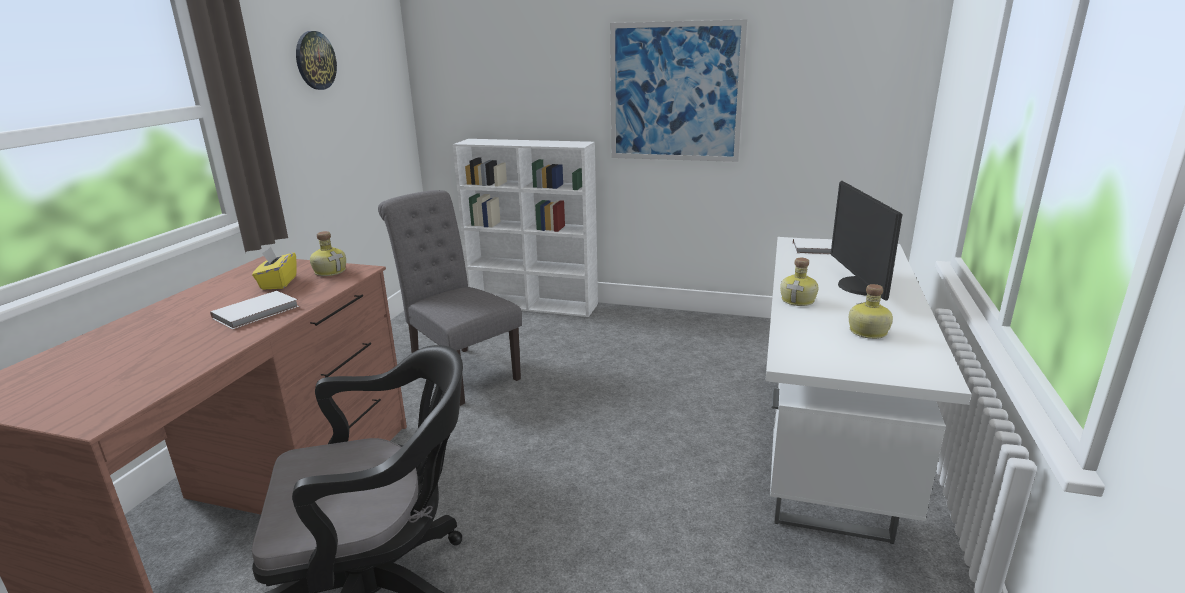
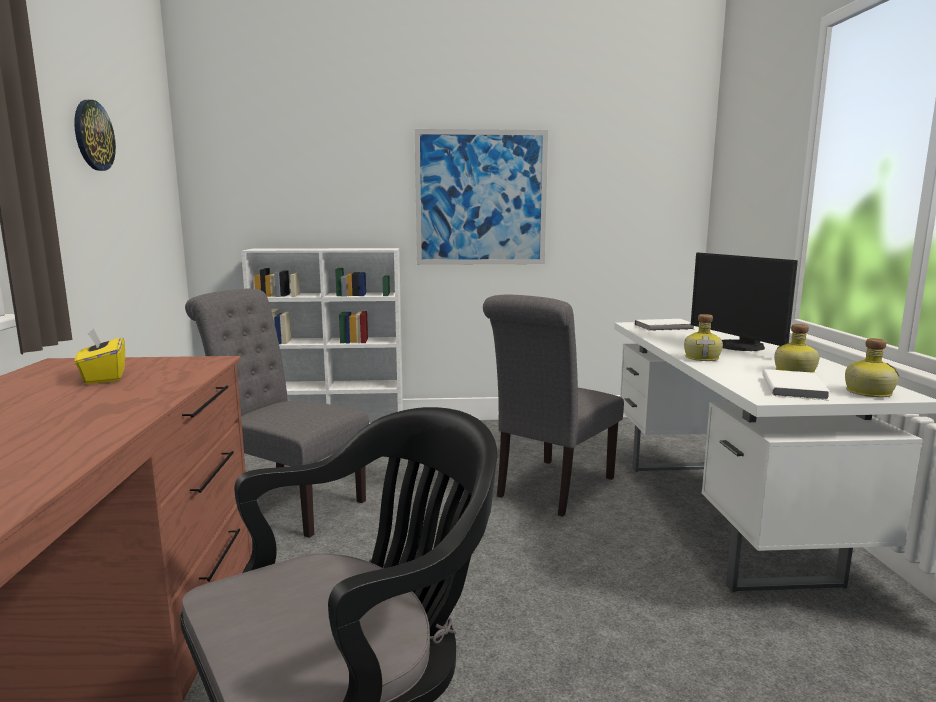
camera: 20 degrees left, 10 degrees down
white book [210,291,299,329] -> white book moved to [763,369,830,401]
bottle [310,231,346,276] -> bottle moved to [845,338,899,398]
none -> grey chair [483,295,624,517]

